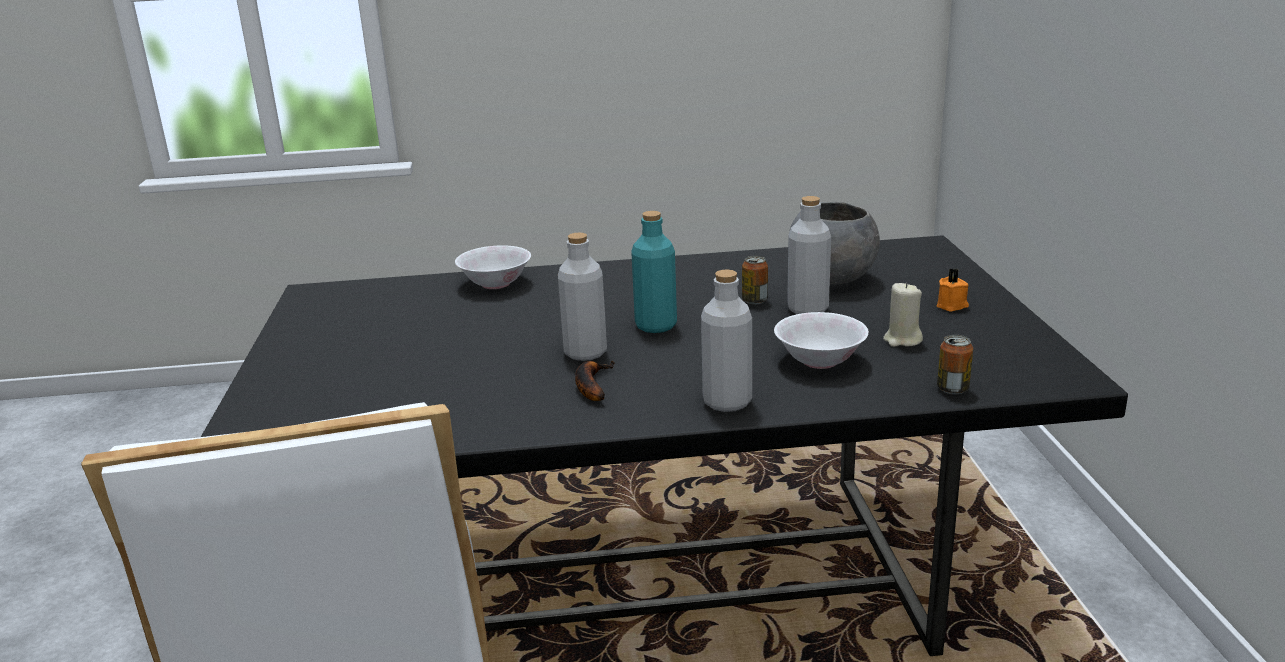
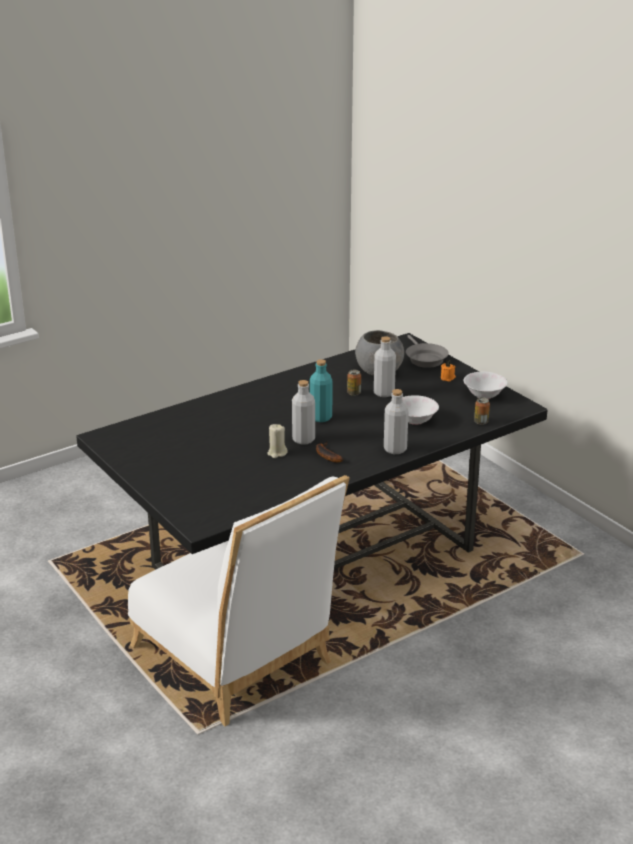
camera: 30 degrees left, 5 degrees up
white bowl [455,245,531,289] -> white bowl moved to [463,372,508,399]
beige candle [883,282,923,347] -> beige candle moved to [268,424,288,458]
none -> grey frying pan [406,335,449,368]

